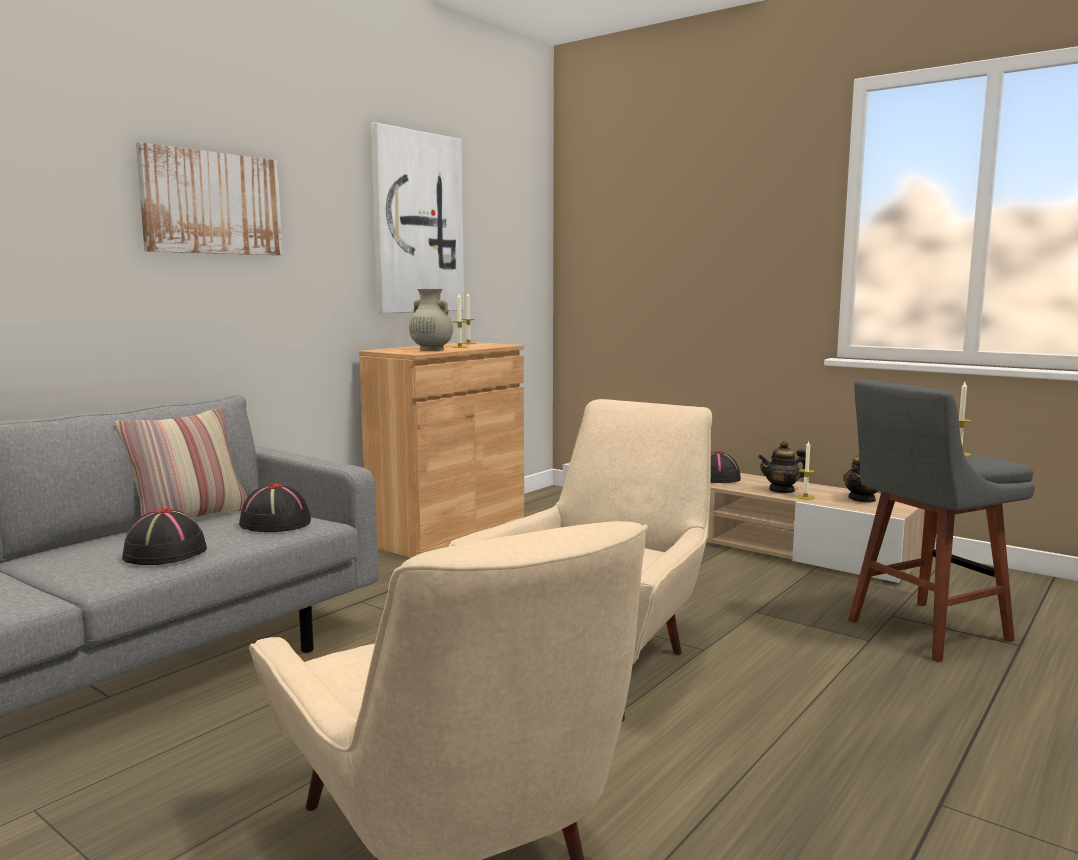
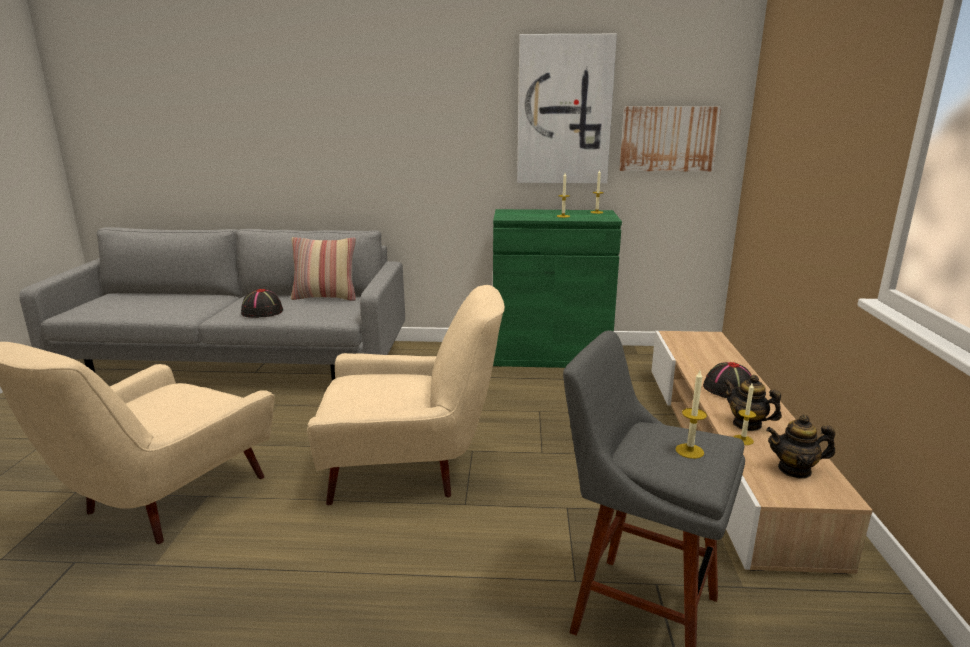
camera: 55 degrees right, 10 degrees up
picture [136,142,283,255] -> picture moved to [620,107,721,172]
black hat [239,484,311,532] -> none
brown cabinet [359,342,524,558] -> green cabinet [493,209,622,368]
beige vase [409,289,453,351] -> none

